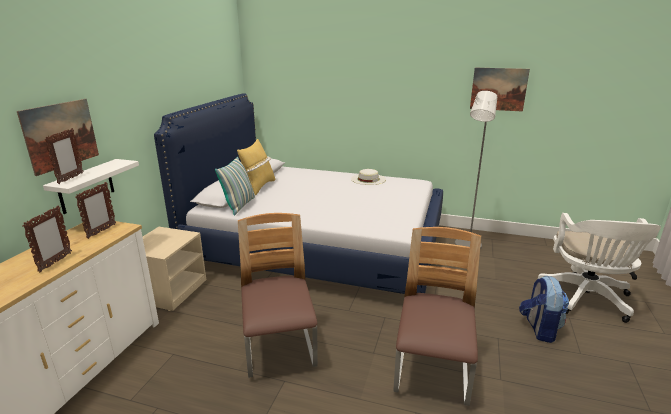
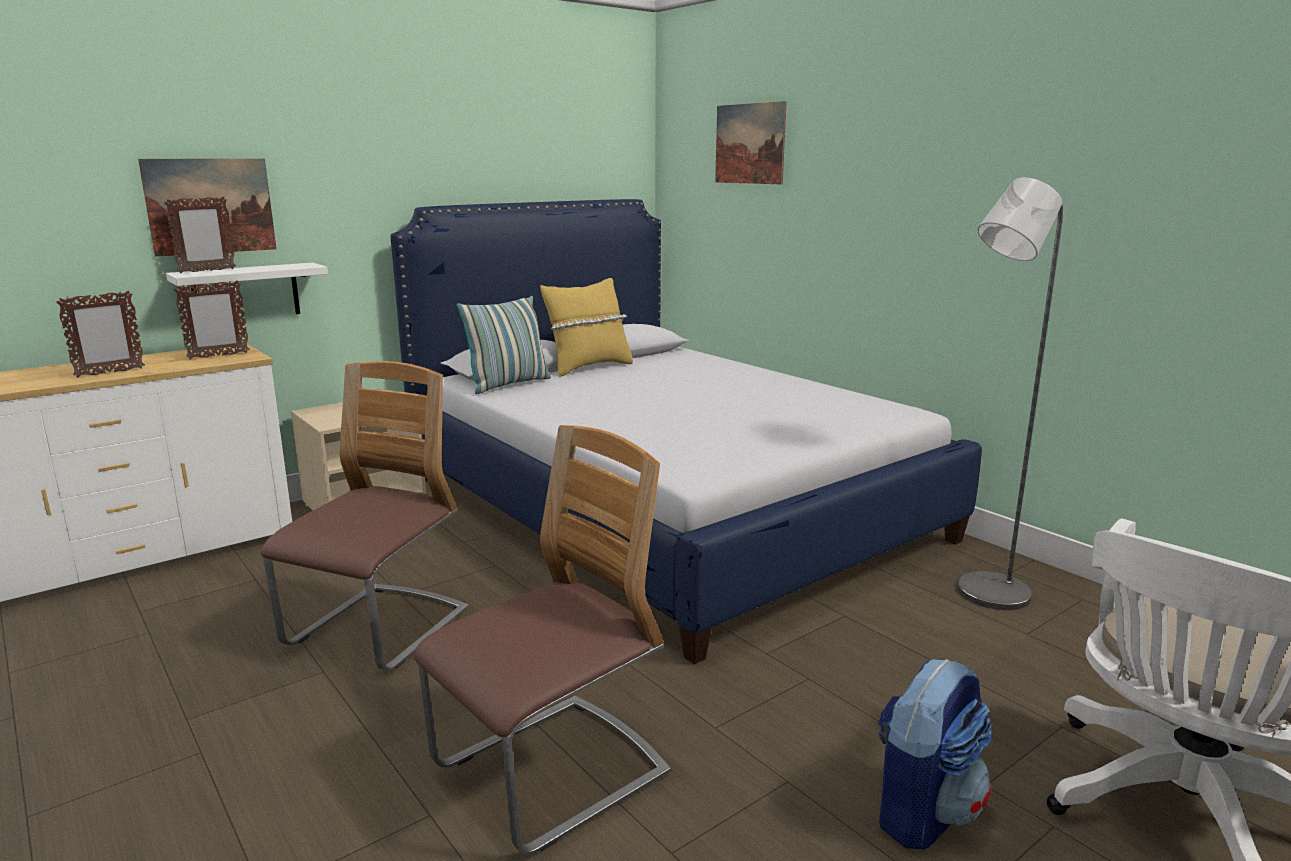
camera: 35 degrees right, 5 degrees down
white hat [351,169,386,185] -> none
picture [470,68,530,112] -> picture moved to [715,101,787,184]

